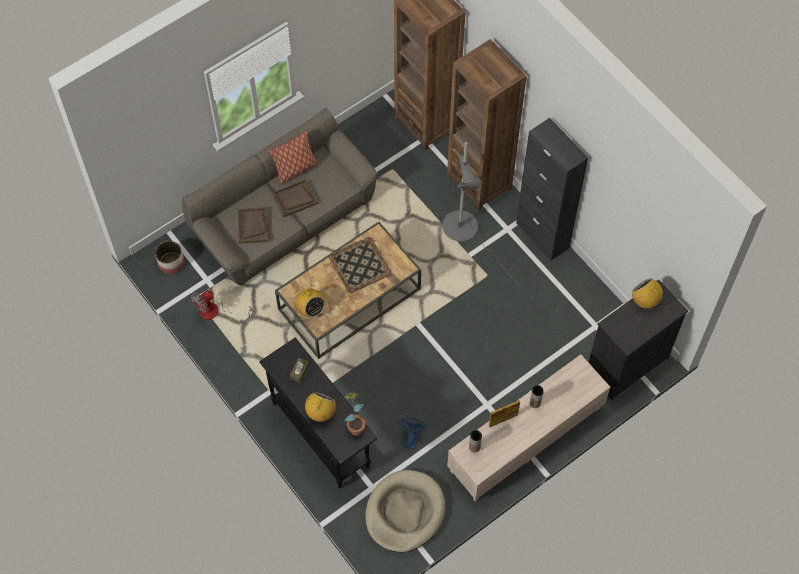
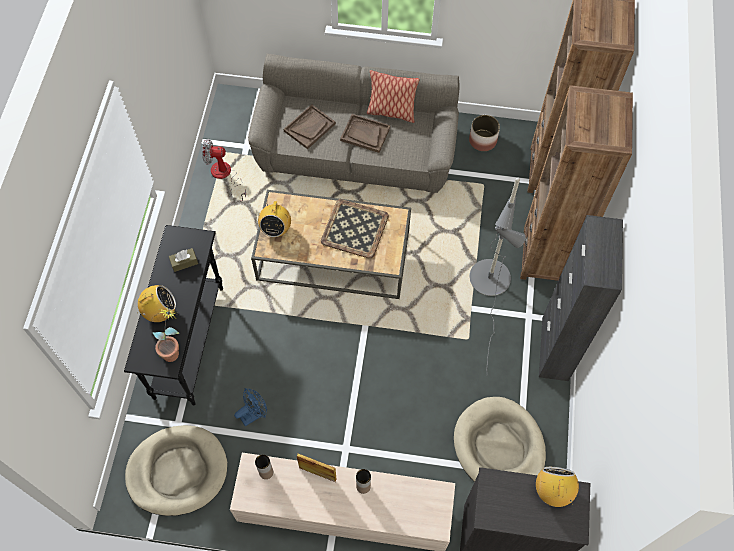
camera: 45 degrees right, 0 degrees up
planter [155,241,184,274] -> planter moved to [469,115,500,151]
none -> beige dog bed [454,397,546,482]

